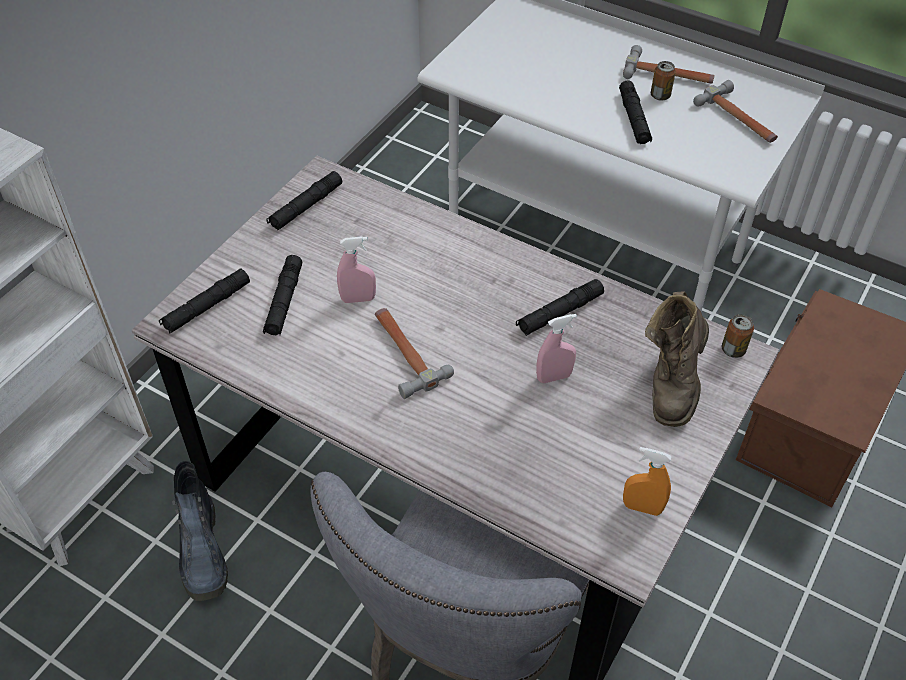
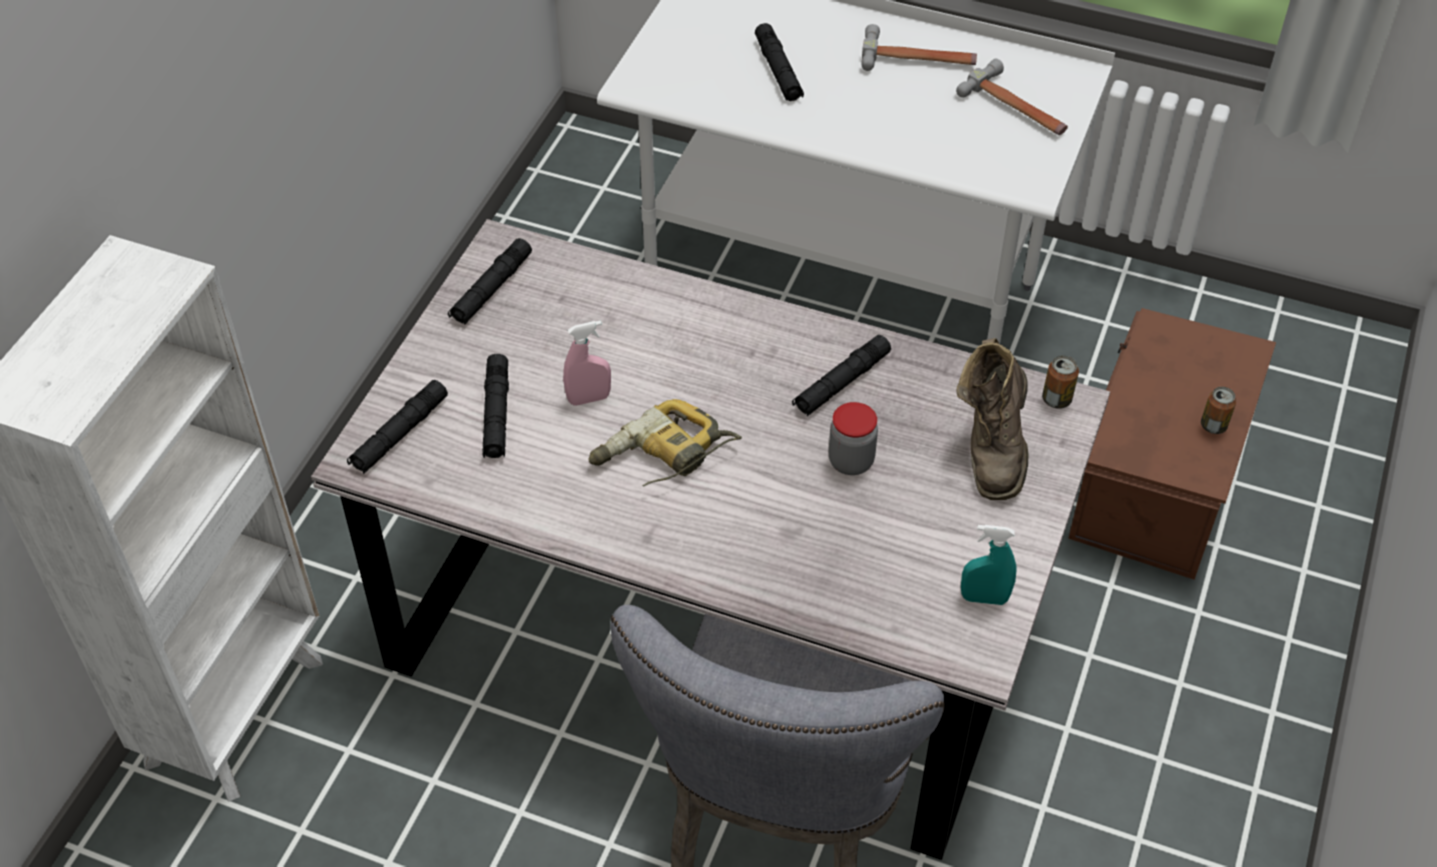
camera: 10 degrees left, 0 degrees up
boot [172,461,228,601] -> none
hammer [375,308,454,399] -> power drill [589,399,742,487]
pink spray bottle [536,314,577,383] -> jar [829,402,878,475]
black flashlight [619,81,652,144] -> black flashlight moved to [755,23,804,101]
orange spray bottle [623,447,671,516] -> turquoise spray bottle [961,525,1017,605]
can [651,61,676,101] -> can moved to [1201,387,1236,434]

